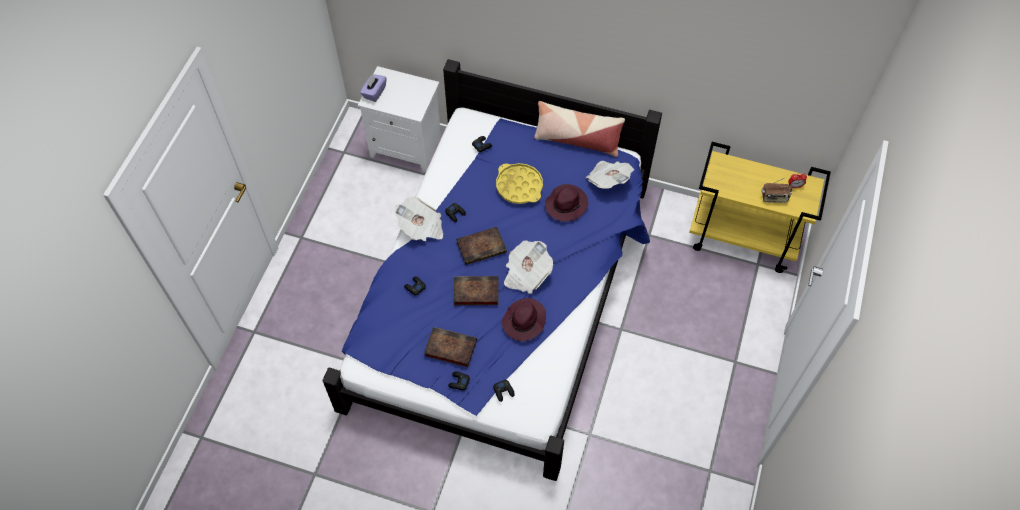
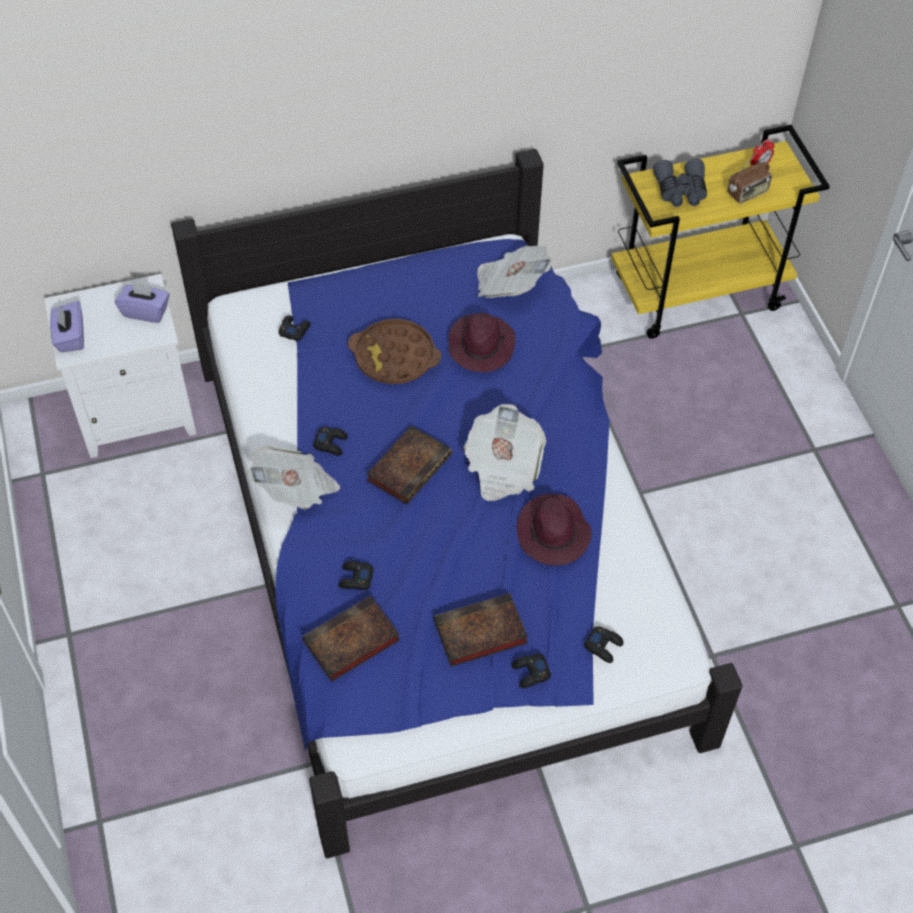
camera: 35 degrees left, 5 degrees down
book [453,276,499,305] -> book moved to [302,596,400,682]
yellow tray [496,163,543,204] -> brown tray [348,319,441,384]
pillow [534,101,625,157] -> none
none -> purple tissue box [115,281,170,323]
none -> grey binoculars [653,158,707,207]

